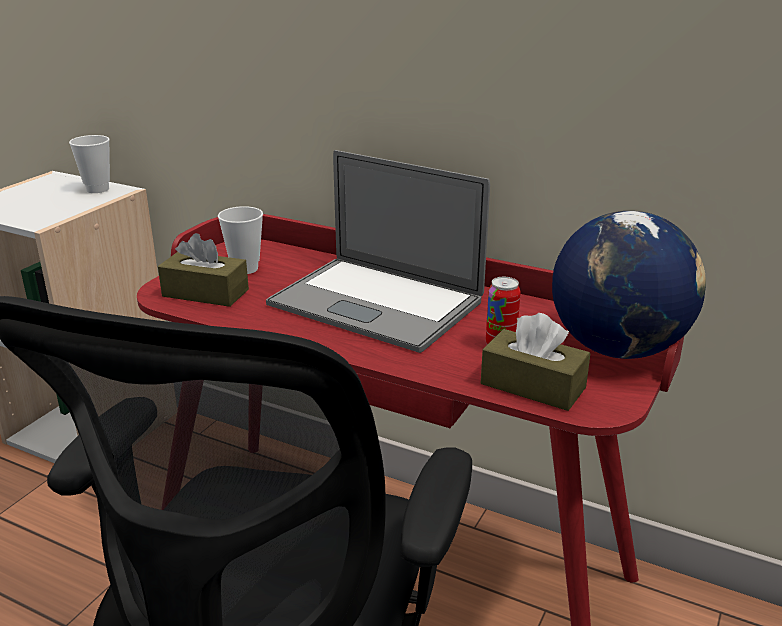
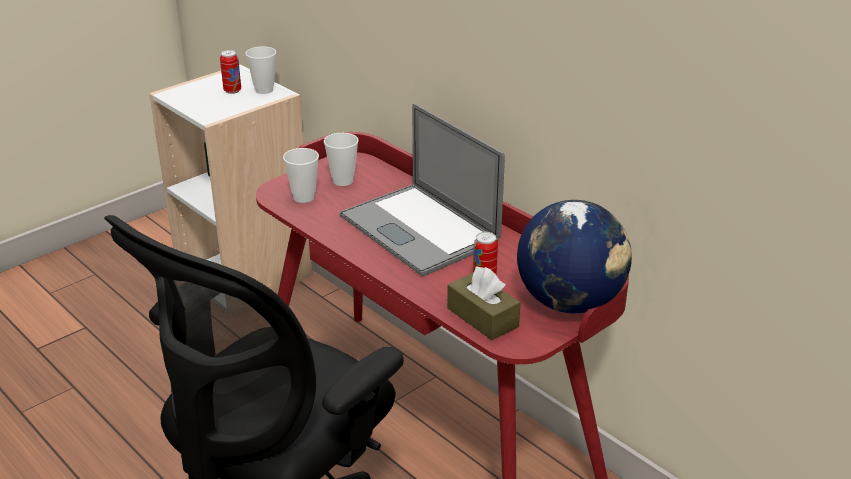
camera: 20 degrees right, 5 degrees up
brown tissue box [158,233,249,307] -> cup [283,148,319,203]
none -> can [220,50,241,94]

